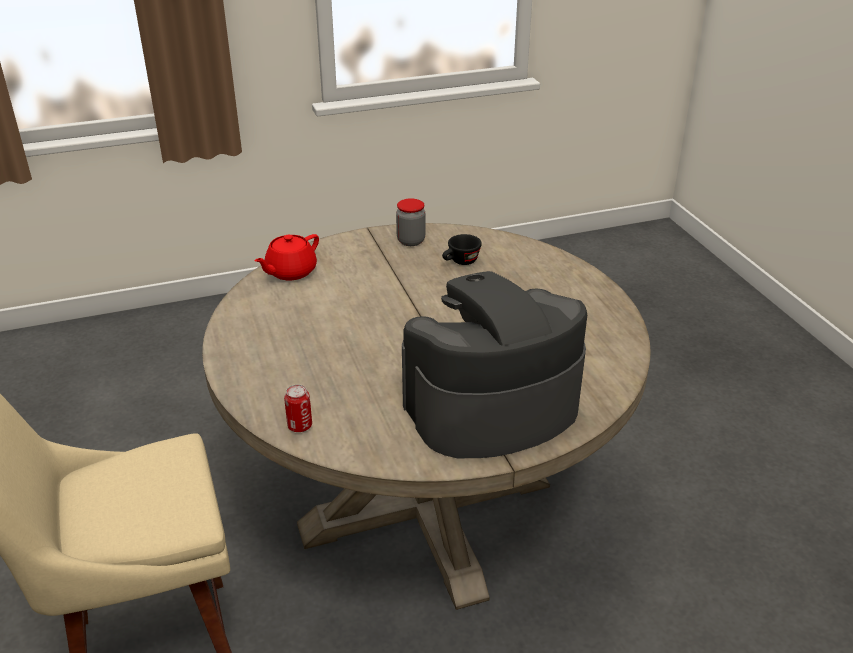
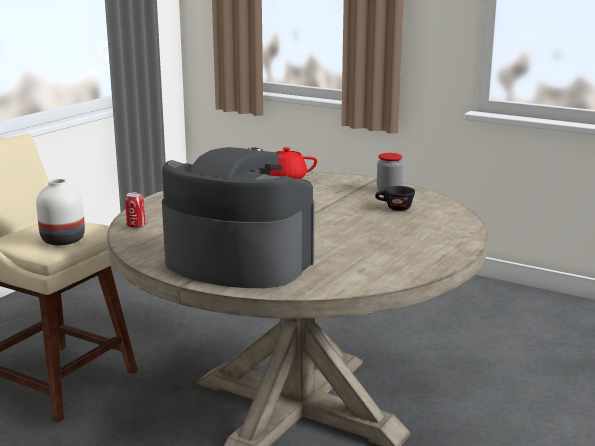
camera: 50 degrees right, 15 degrees down
none -> white vase [36,179,85,245]

